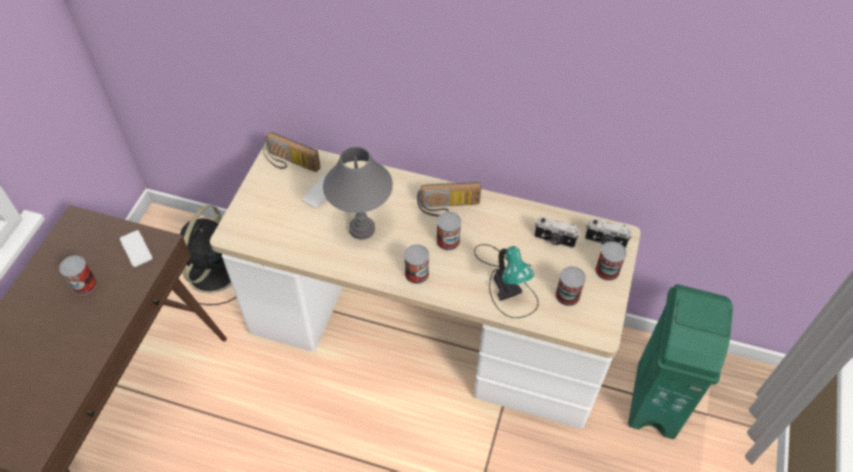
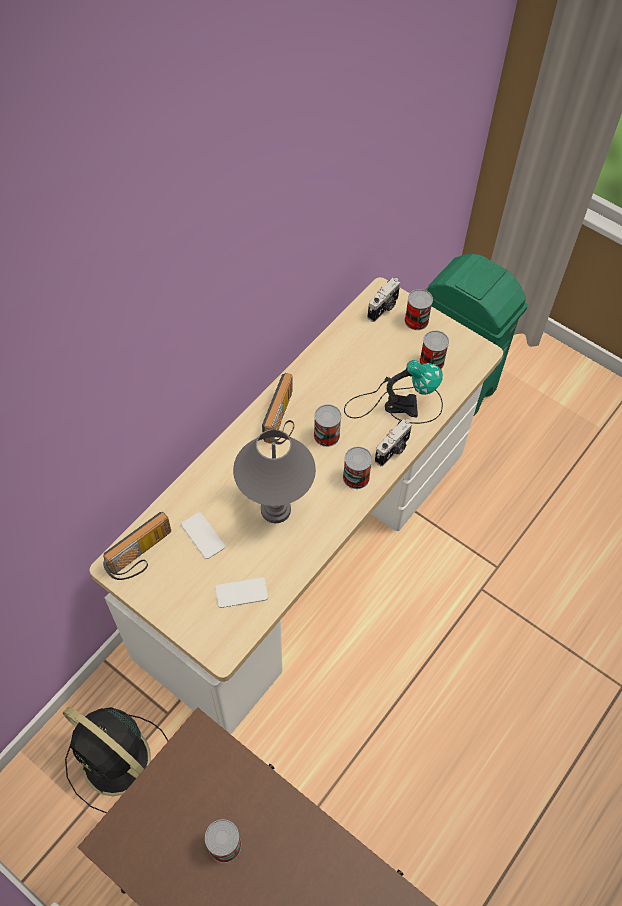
camera: 70 degrees left, 5 degrees up
phone [120,230,153,267] -> phone moved to [215,577,268,608]
camera [534,217,580,248] -> camera moved to [375,419,412,466]

